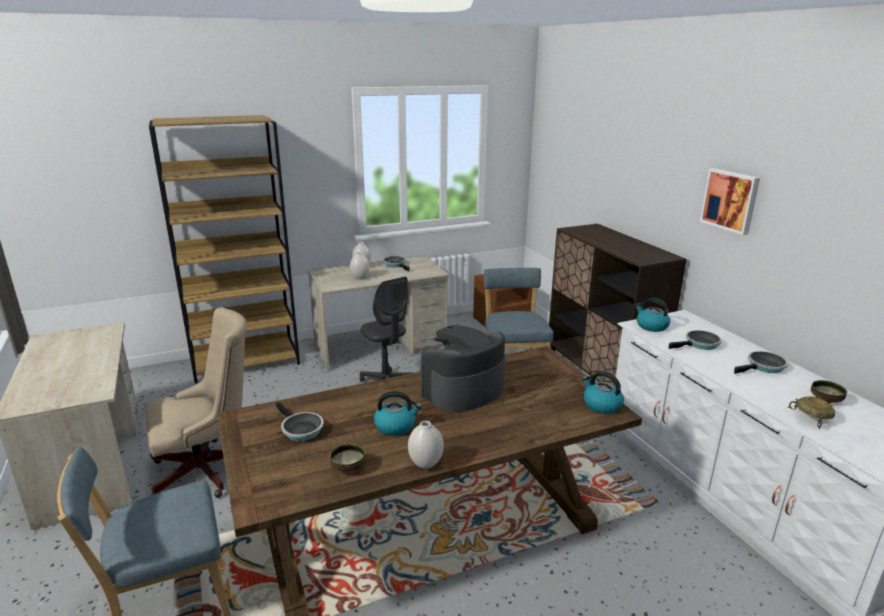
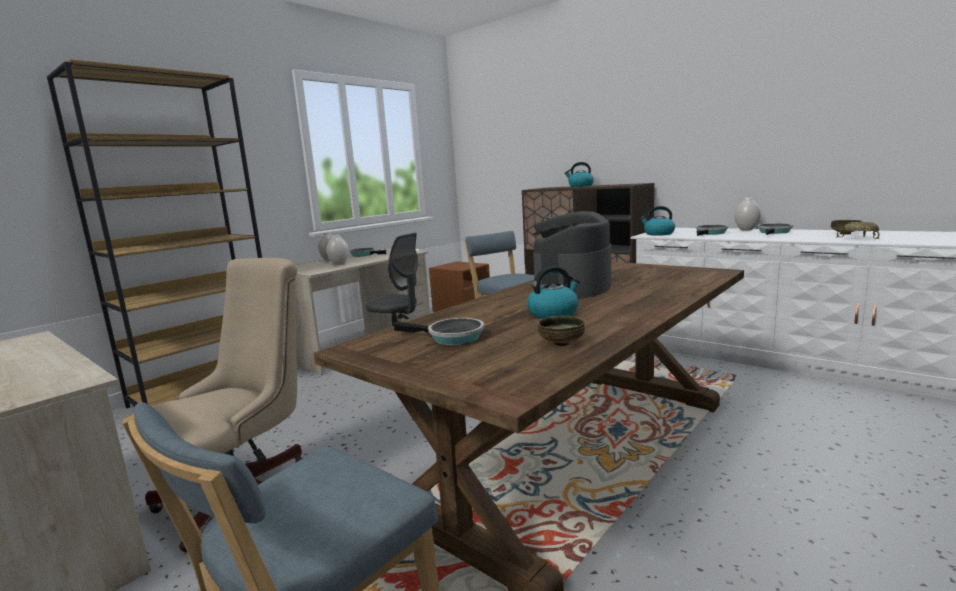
camera: 25 degrees left, 10 degrees down
white vase [408,421,444,469] -> white vase moved to [734,198,761,230]
kettle [582,371,624,414] -> kettle moved to [565,162,594,187]
picture [700,168,760,235] -> none

